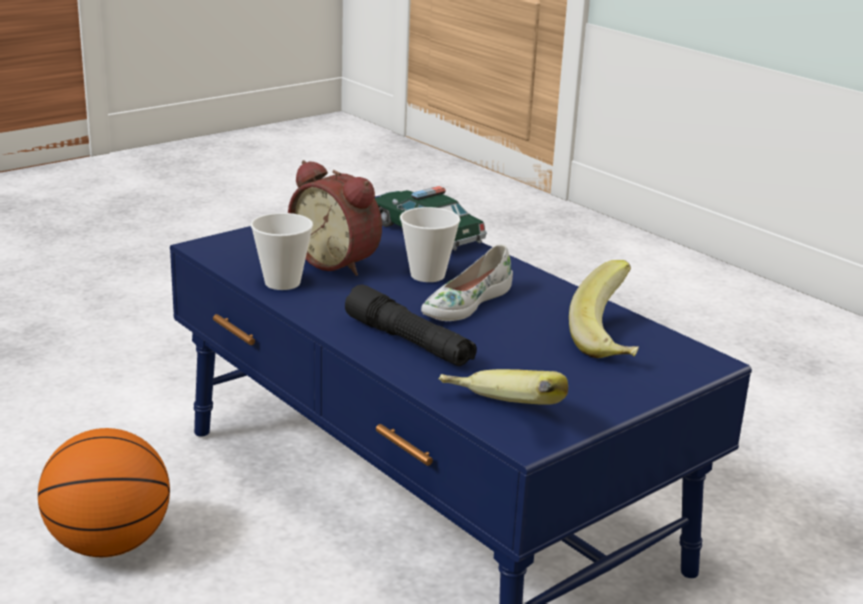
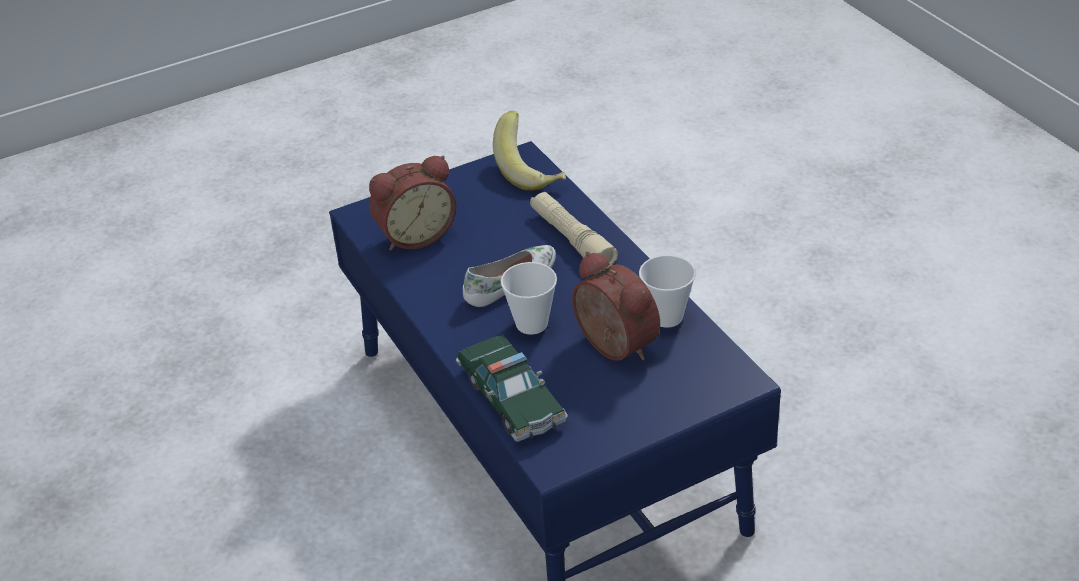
camera: 165 degrees left, 15 degrees up
basketball [38,428,170,557] -> none
black flashlight [345,285,477,366] -> beige flashlight [530,192,618,267]
banana [569,260,639,358] -> alarm clock [369,156,456,251]

